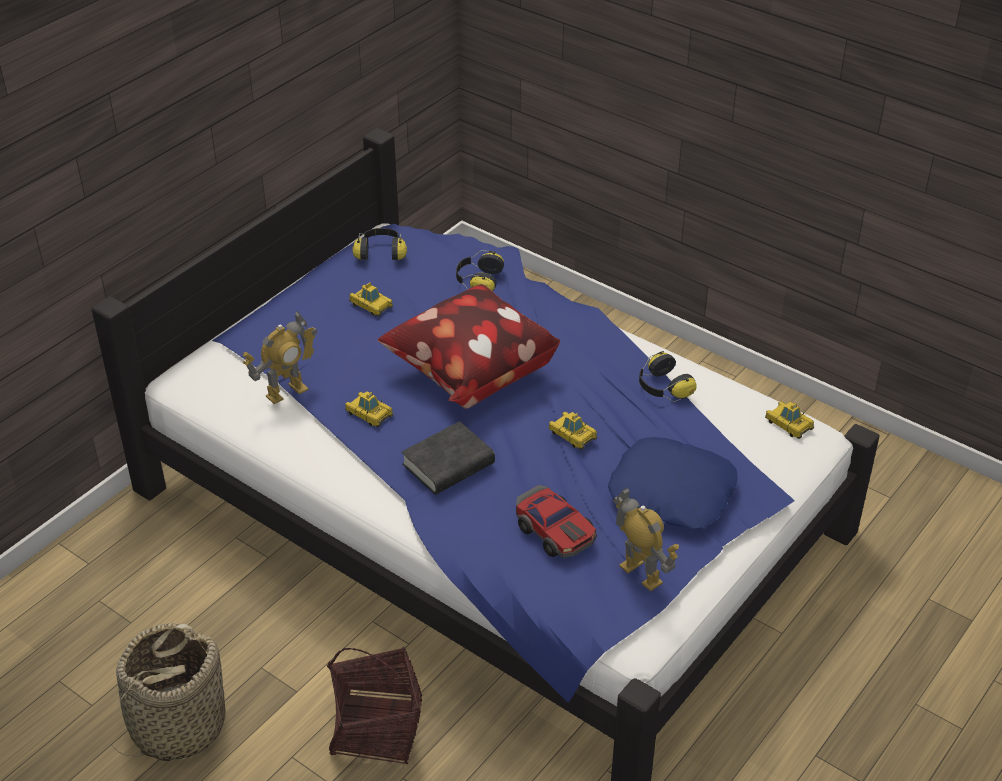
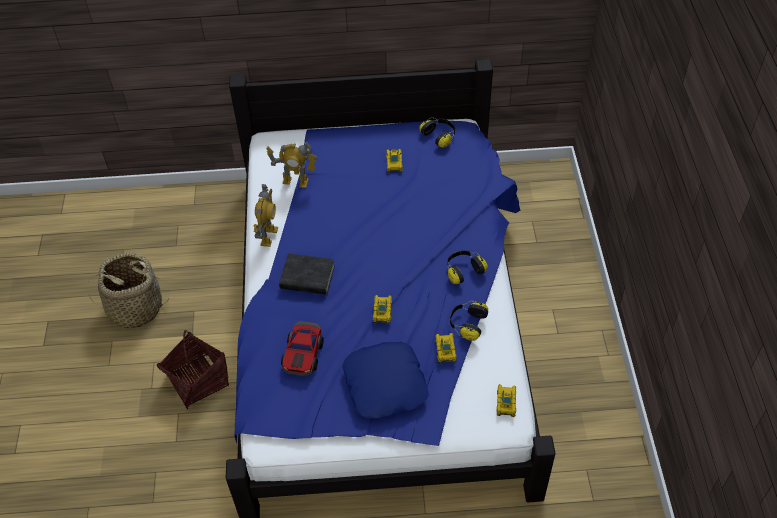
camera: 50 degrees right, 10 degrees up
toy car [345,392,393,427] -> toy car moved to [435,333,457,363]
pillow [377,284,560,409] -> none
headphones [456,250,504,291] -> headphones moved to [447,250,488,284]
toy robot [613,487,679,591] -> toy robot moved to [253,184,278,247]

